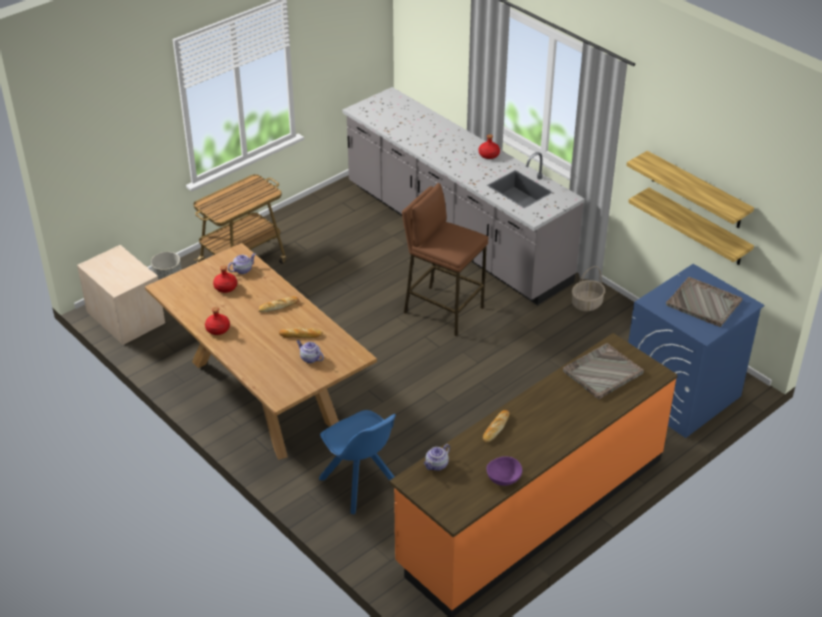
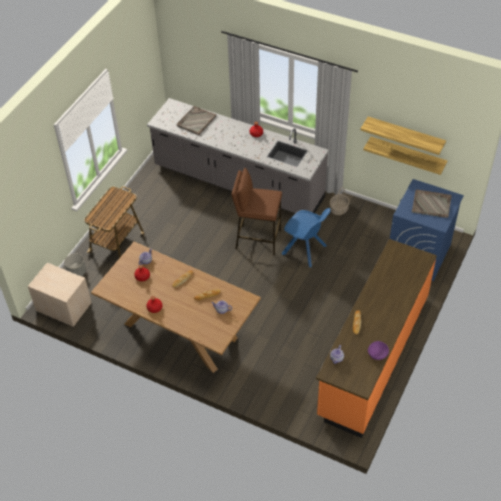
camera: 20 degrees left, 10 degrees up
blue chair [319,410,396,514] -> blue chair moved to [282,208,331,267]
grey tray [563,343,644,400] -> grey tray moved to [177,106,216,135]

